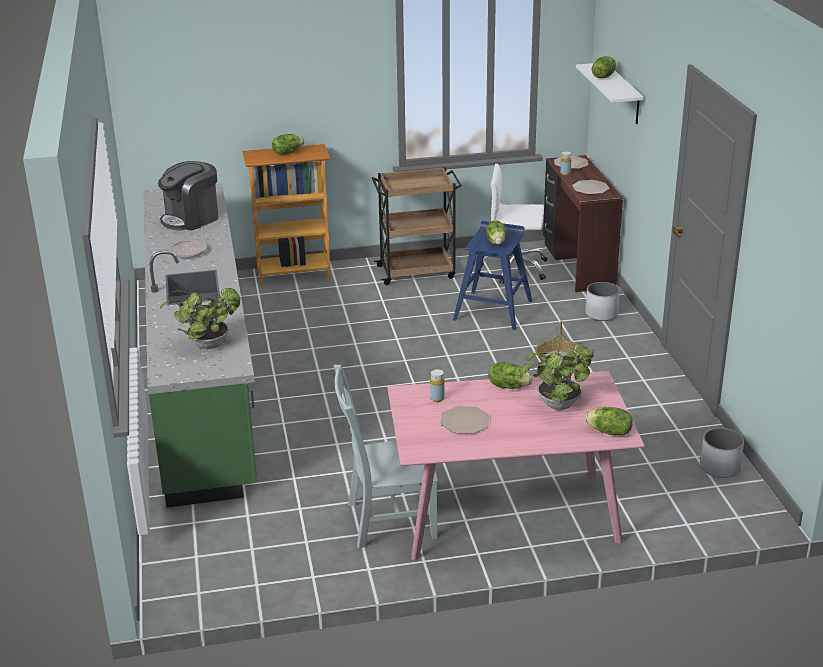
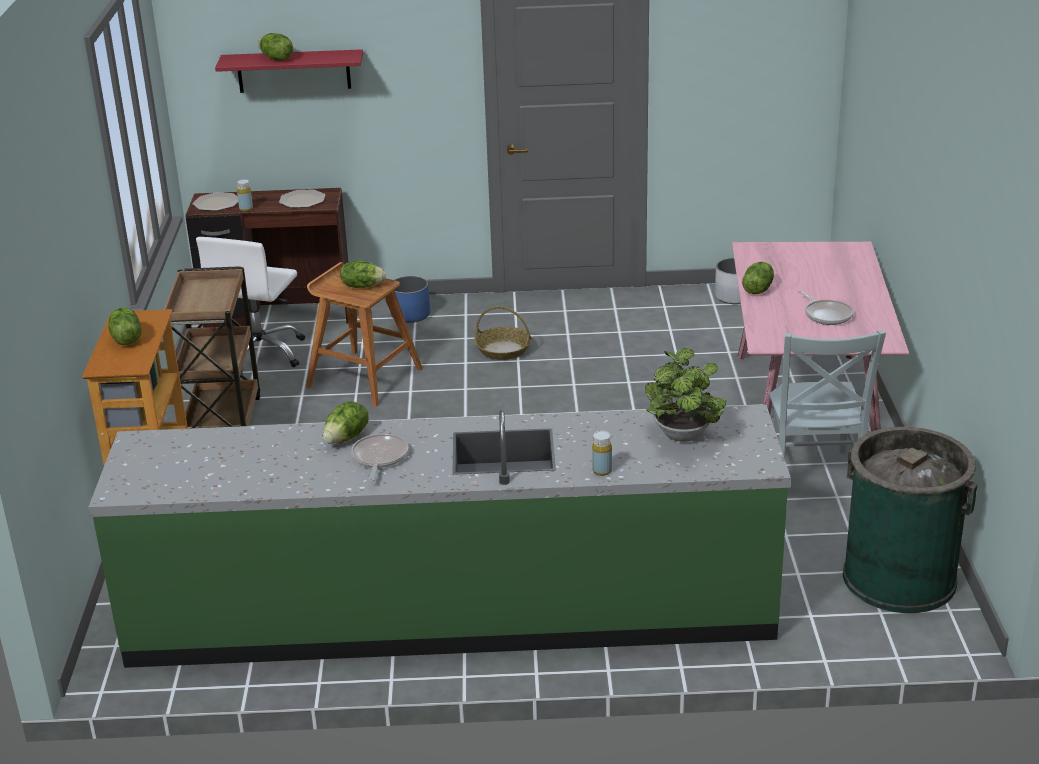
camera: 80 degrees left, 0 degrees up
coffee machine [158,161,218,230] -> none
yellow bottle [430,369,445,402] -> yellow bottle moved to [592,431,612,476]
plate [440,406,490,434] -> frying pan [798,291,854,325]
blue stool [453,221,532,330] -> brown stool [306,262,423,407]
potted plant [519,343,594,410] -> none
white shelf [576,63,644,124] -> red shelf [215,49,363,93]
white planter [585,282,620,321] -> blue planter [391,276,430,323]
lettuce [585,407,633,436] -> lettuce moved to [323,401,369,444]
none -> green trash can [843,427,978,613]

